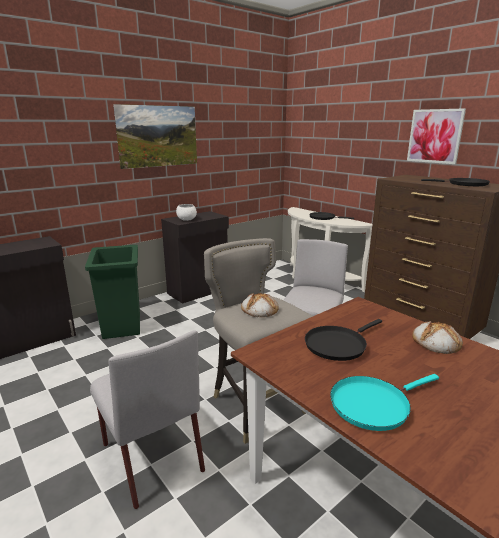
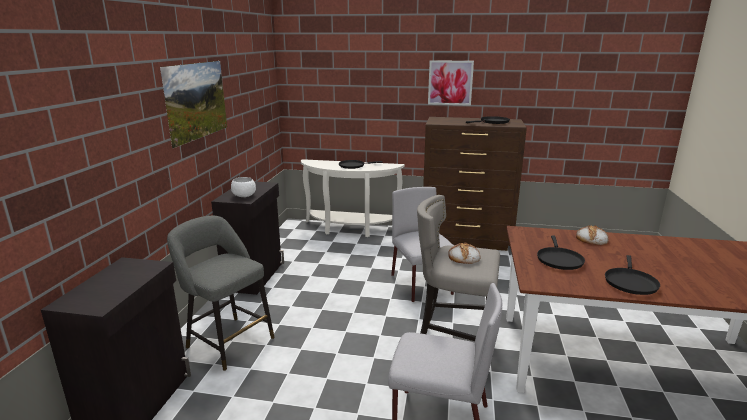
camera: 40 degrees left, 0 degrees up
green trash can [85,245,140,339] -> grey stool [167,216,275,371]
turquoise frying pan [330,374,439,431] -> black frying pan [605,255,660,295]

